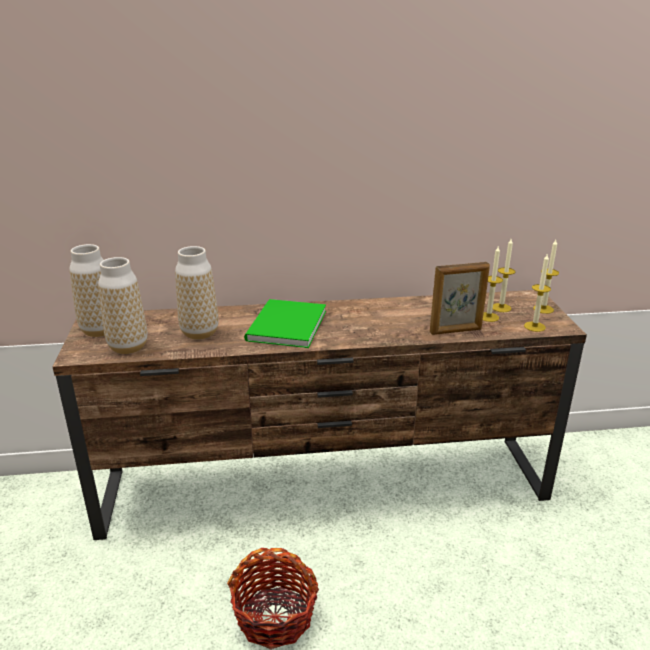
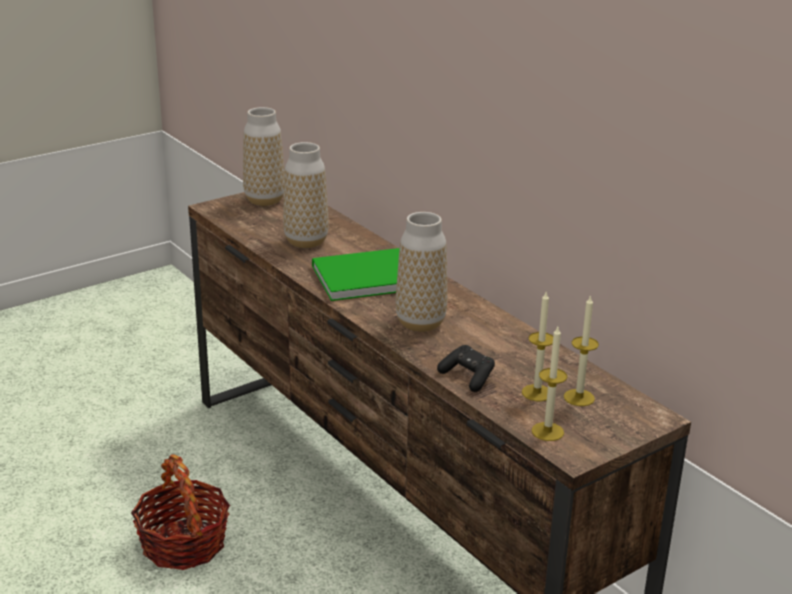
camera: 60 degrees right, 0 degrees up
vase [98,257,148,354] -> vase moved to [396,212,447,332]
picture frame [430,262,490,335] -> black game controller [437,345,495,392]
candle [533,240,559,314] -> none

